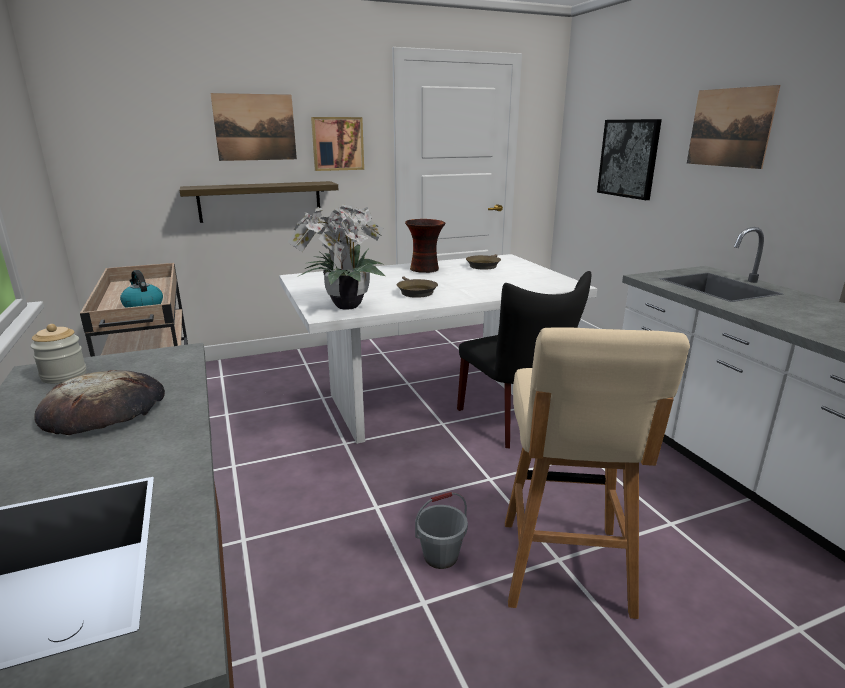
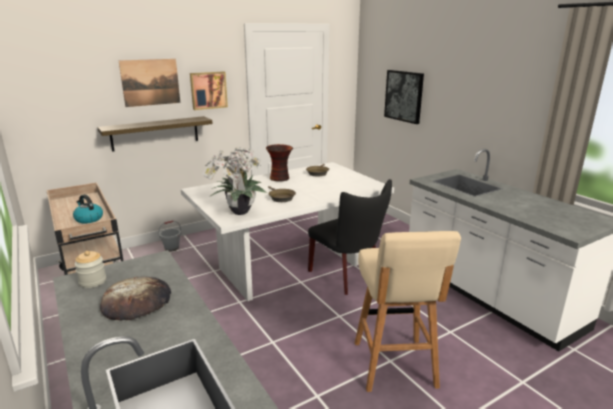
camera: 10 degrees left, 0 degrees up
grey bucket [415,492,468,569] -> grey bucket moved to [158,220,181,252]
picture [687,85,780,169] -> none

